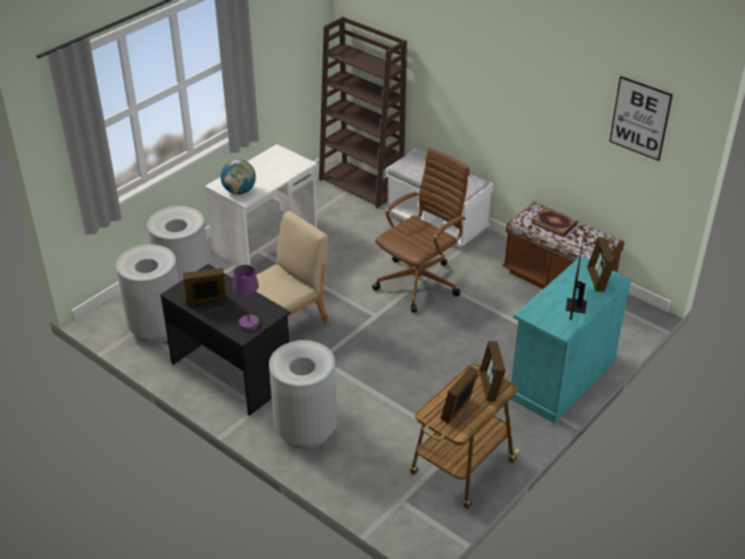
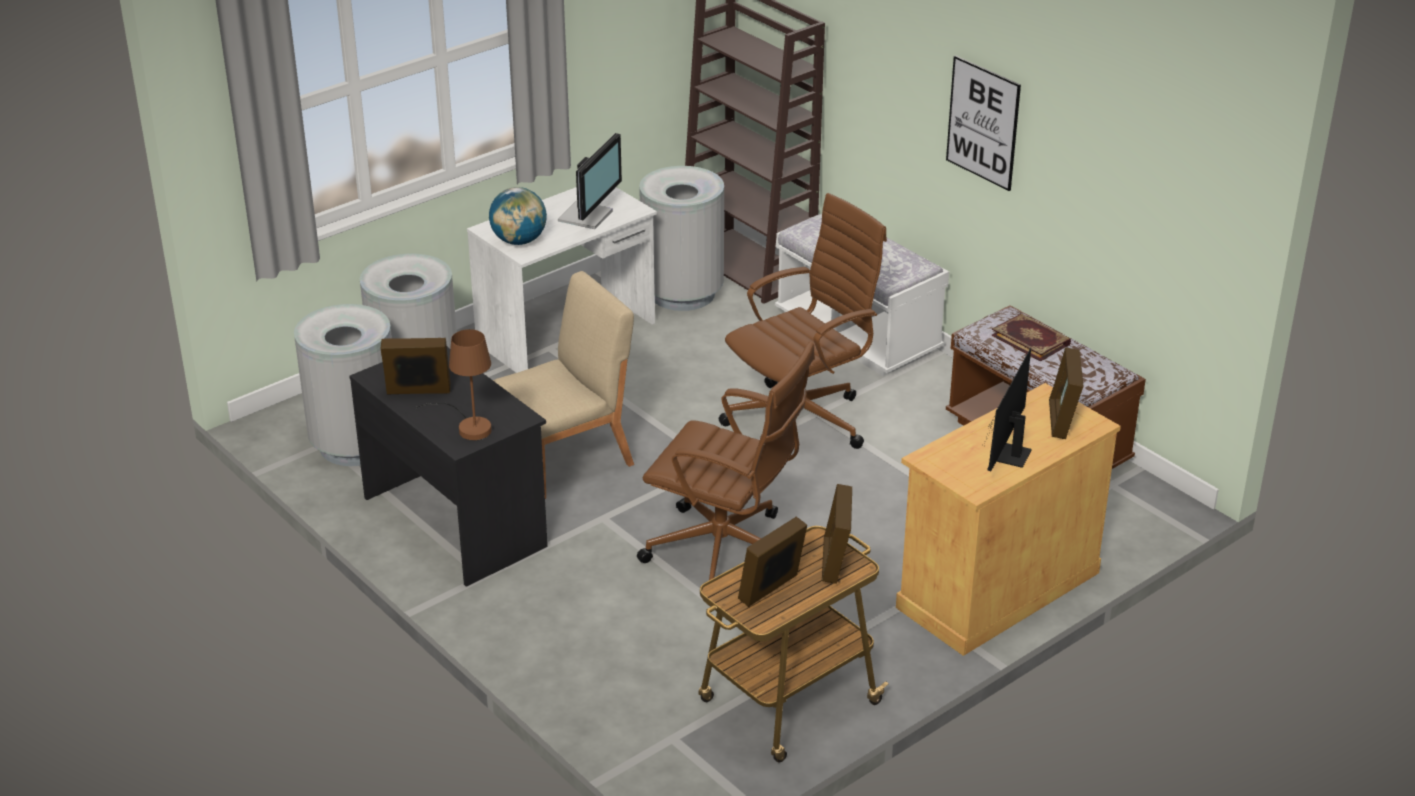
camera: 10 degrees right, 5 degrees down
purple table lamp [208,265,259,331] -> brown table lamp [416,329,492,441]
grey trash can [269,340,337,449] -> grey trash can moved to [639,166,724,311]
turquoise cabinet [511,256,632,424] -> beige cabinet [896,383,1121,656]
picture [609,76,673,161] -> picture moved to [946,55,1021,191]
none -> monitor [558,133,622,229]
none -> brown office chair [637,342,815,580]

